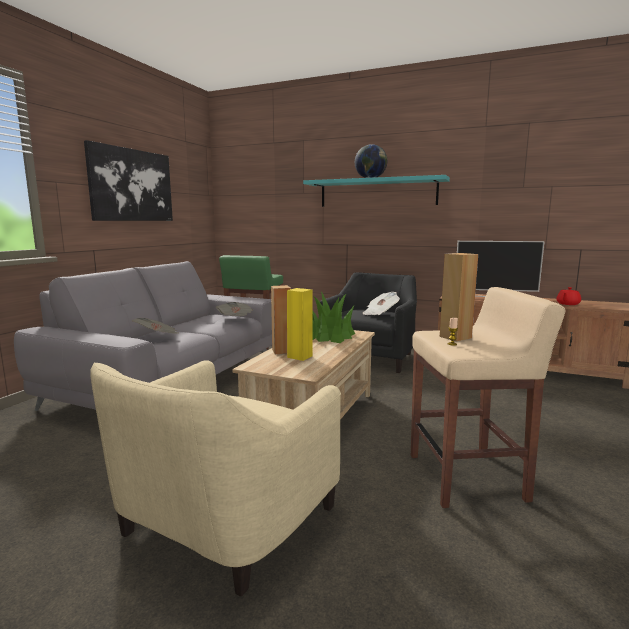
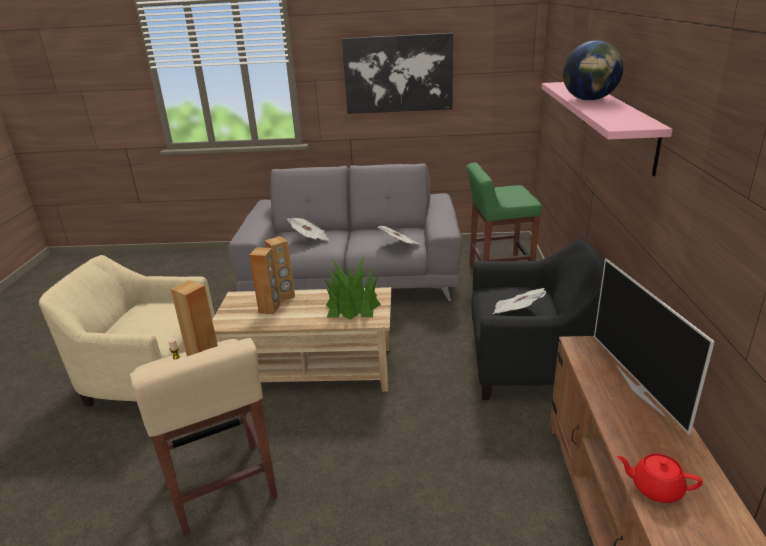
camera: 70 degrees right, 15 degrees up
yellow speaker [287,288,313,361] -> brown speaker [249,247,281,314]
turquoise shelf [303,175,450,207] -> pink shelf [542,82,673,176]

